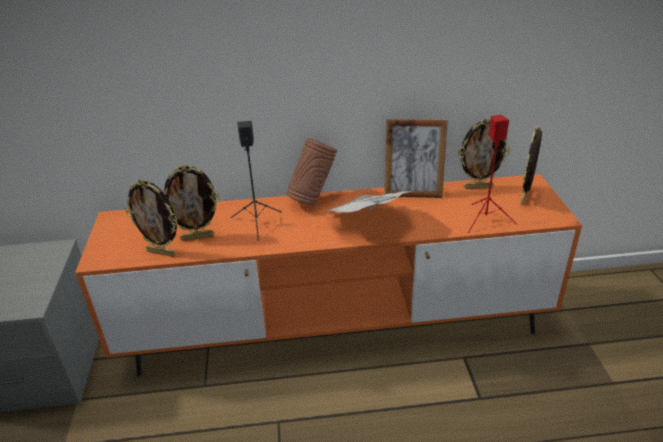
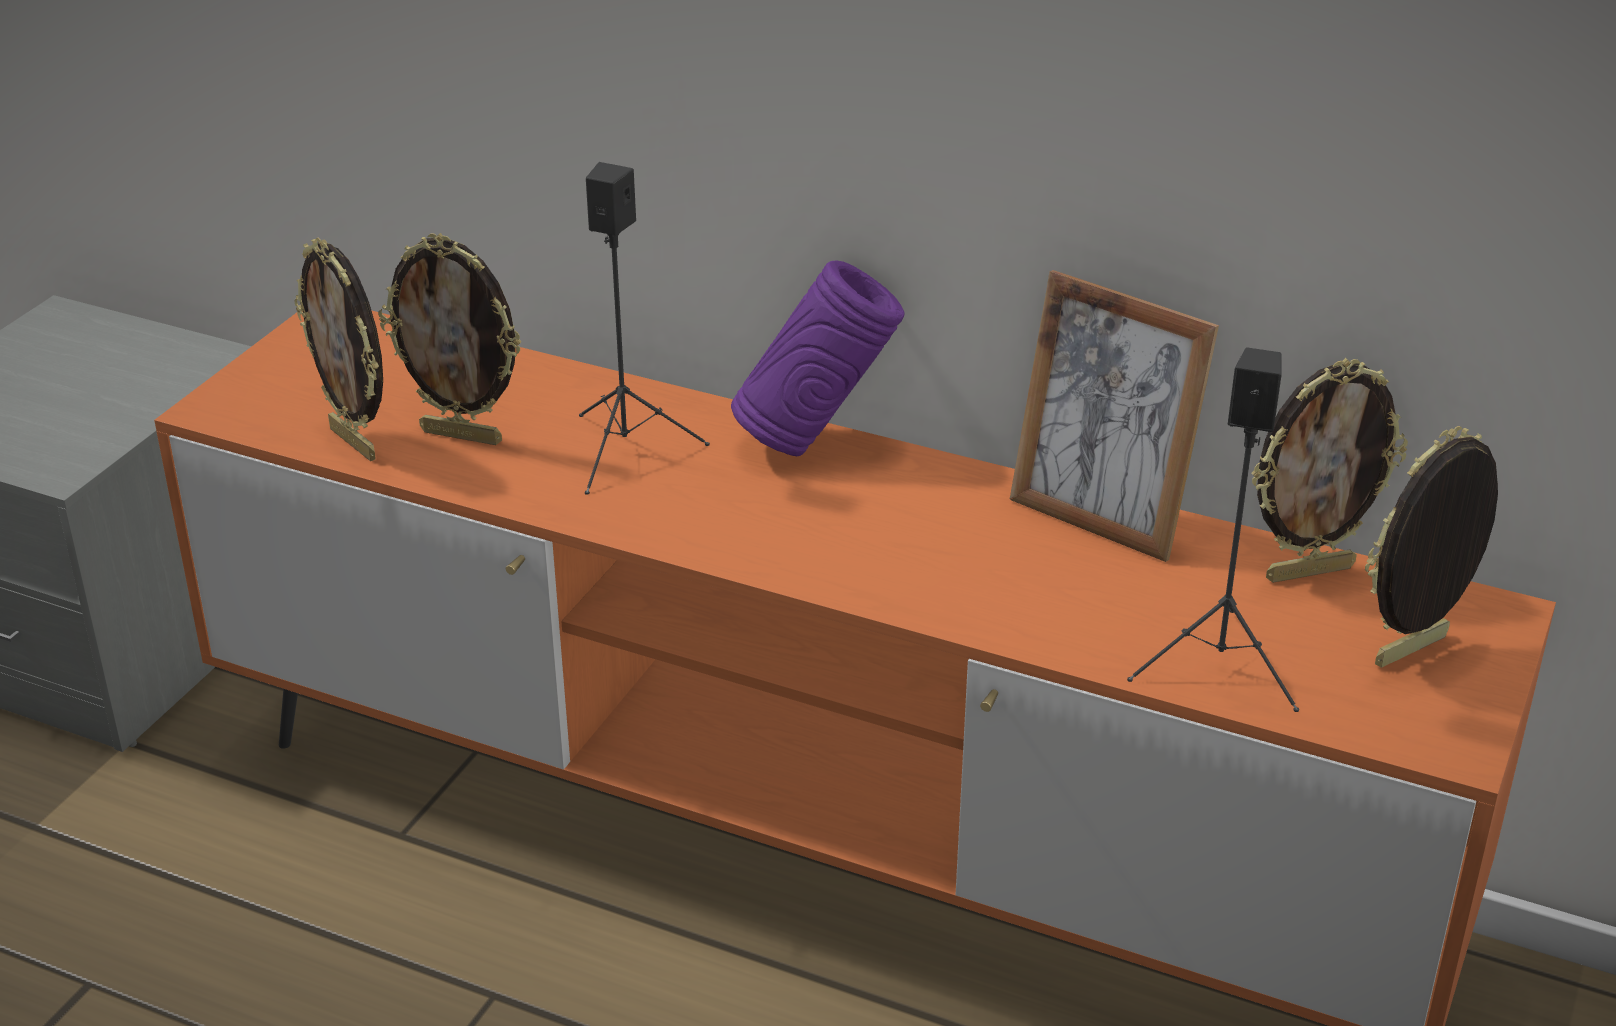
camera: 30 degrees right, 0 degrees up
brown vase [286,138,337,206] -> purple vase [731,261,904,456]
newspaper [329,191,412,213] -> none
picture frame [458,118,510,189] -> picture frame turned 45 degrees counterclockwise [1252,358,1408,583]
red speaker [468,115,517,233] -> black speaker [1127,347,1299,712]

